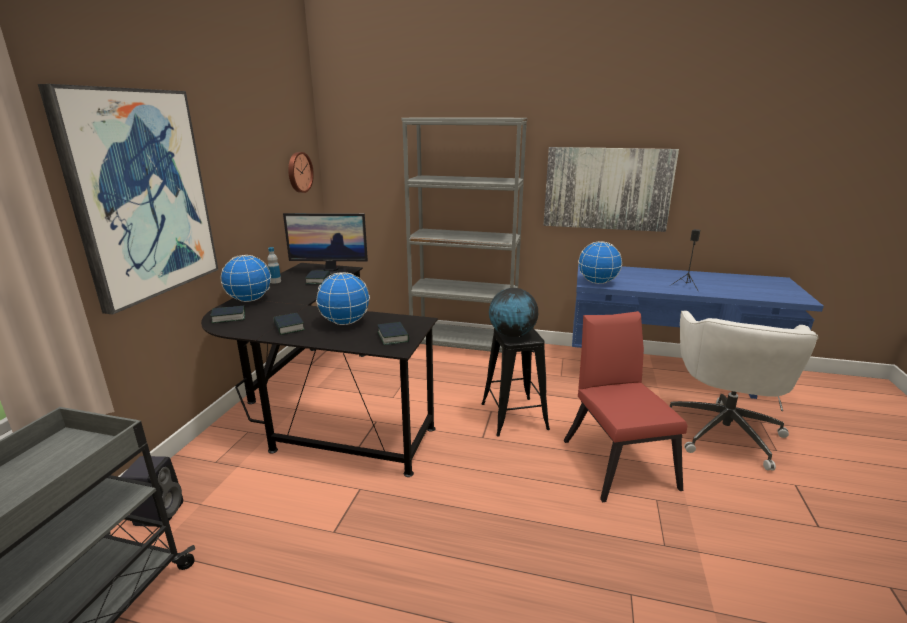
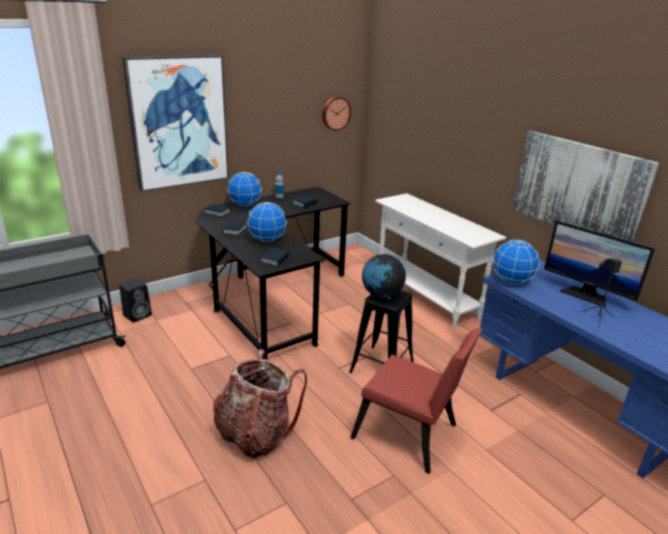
camera: 40 degrees right, 5 degrees up
monitor [283,213,368,275] -> monitor moved to [544,220,655,307]
grey bookcase [402,117,528,353] -> white console table [375,193,506,330]
red chair [563,311,688,502] -> red chair turned 90 degrees clockwise [350,328,482,474]
white office chair [670,311,818,471] -> none
none -> backpack [213,349,307,459]

